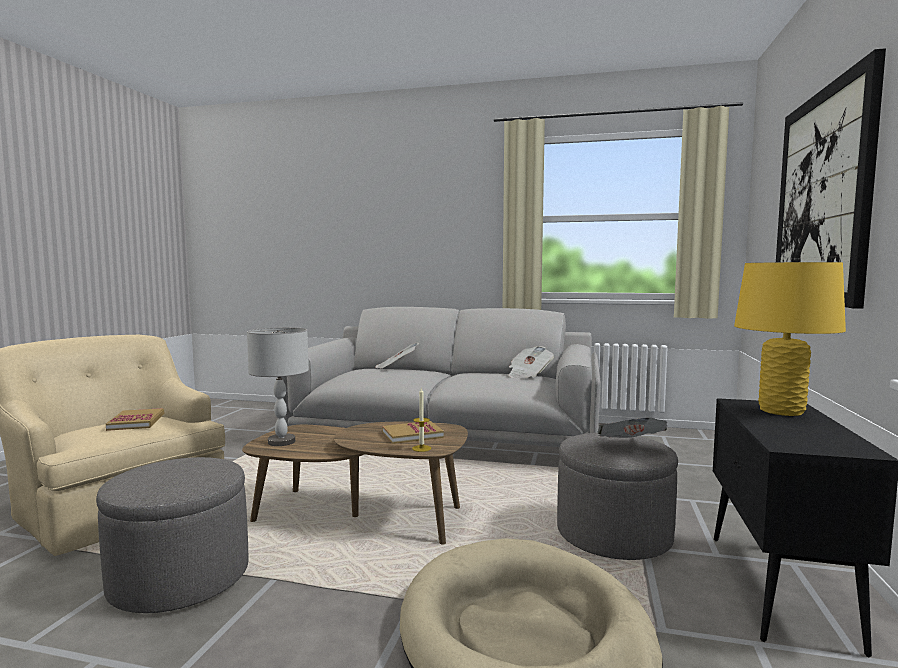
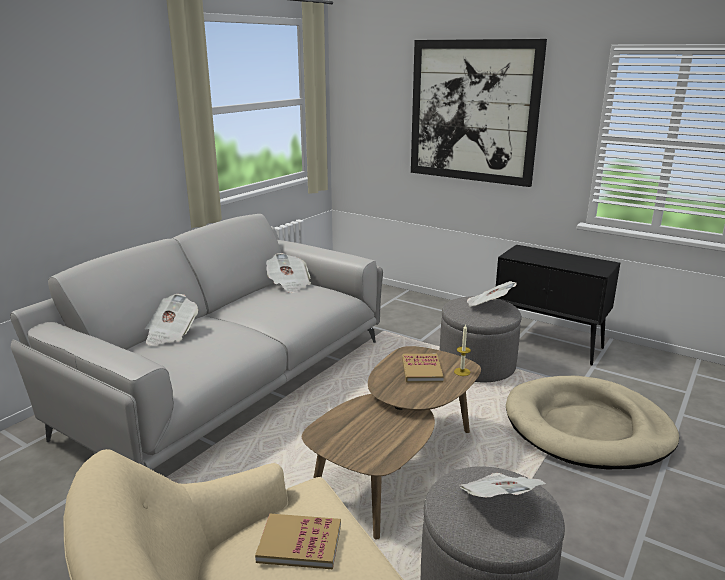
camera: 70 degrees left, 15 degrees up
grey table lamp [247,327,309,446] -> none
yellow table lamp [734,262,846,416] -> none
none -> newspaper [460,473,546,497]

